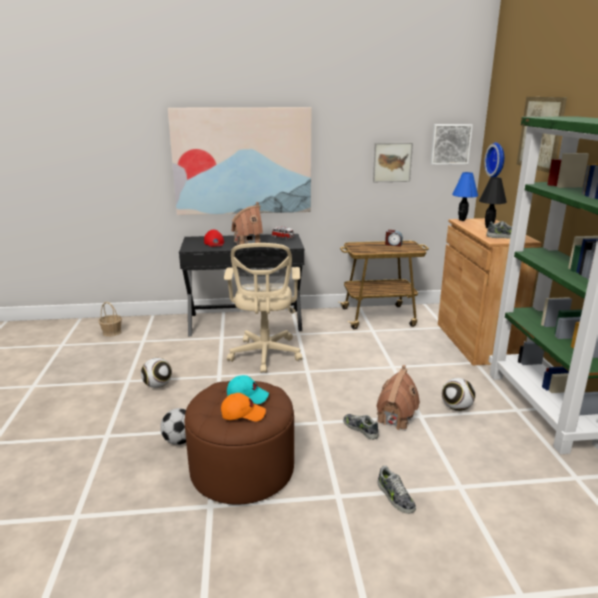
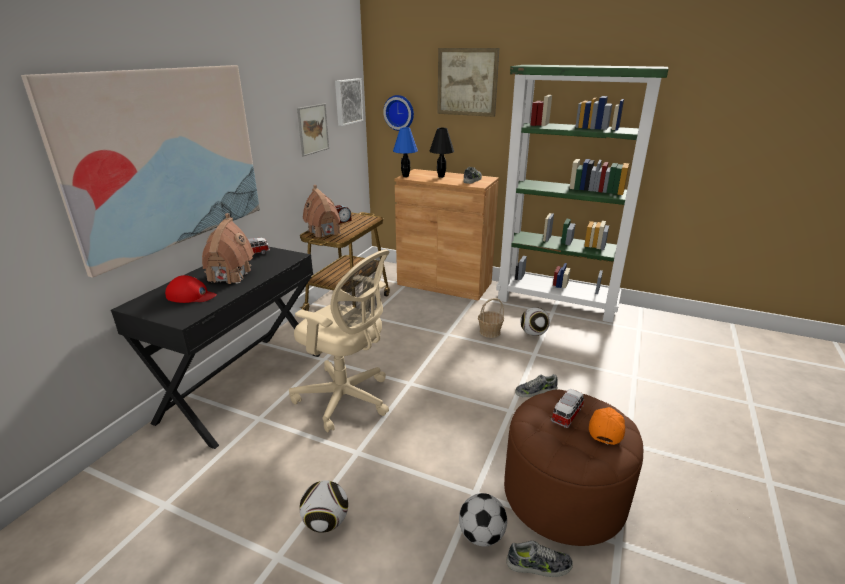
camera: 60 degrees left, 5 degrees up
basket [98,302,122,337] -> basket moved to [478,298,504,338]
turquoise cap [227,375,269,404] -> toy car [551,389,585,428]
toy house [376,365,420,431] -> toy house moved to [303,185,341,237]
shoe [377,466,416,514] -> shoe moved to [506,541,573,577]

